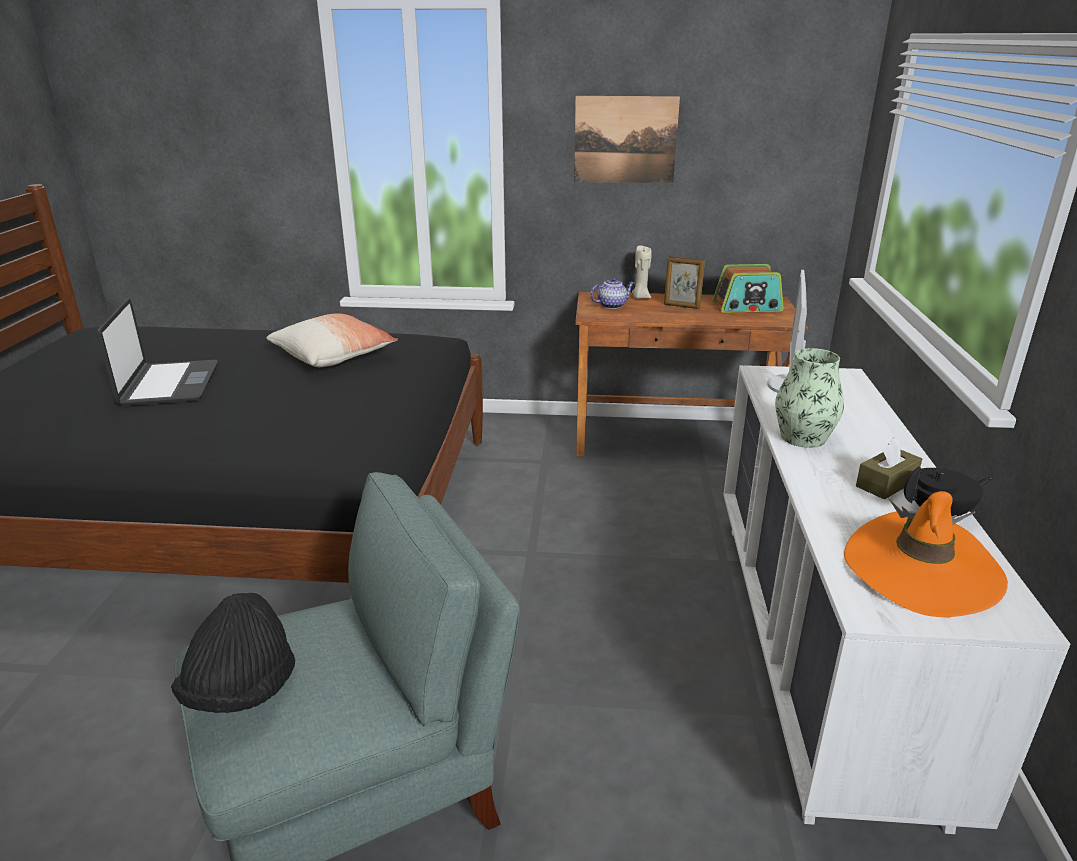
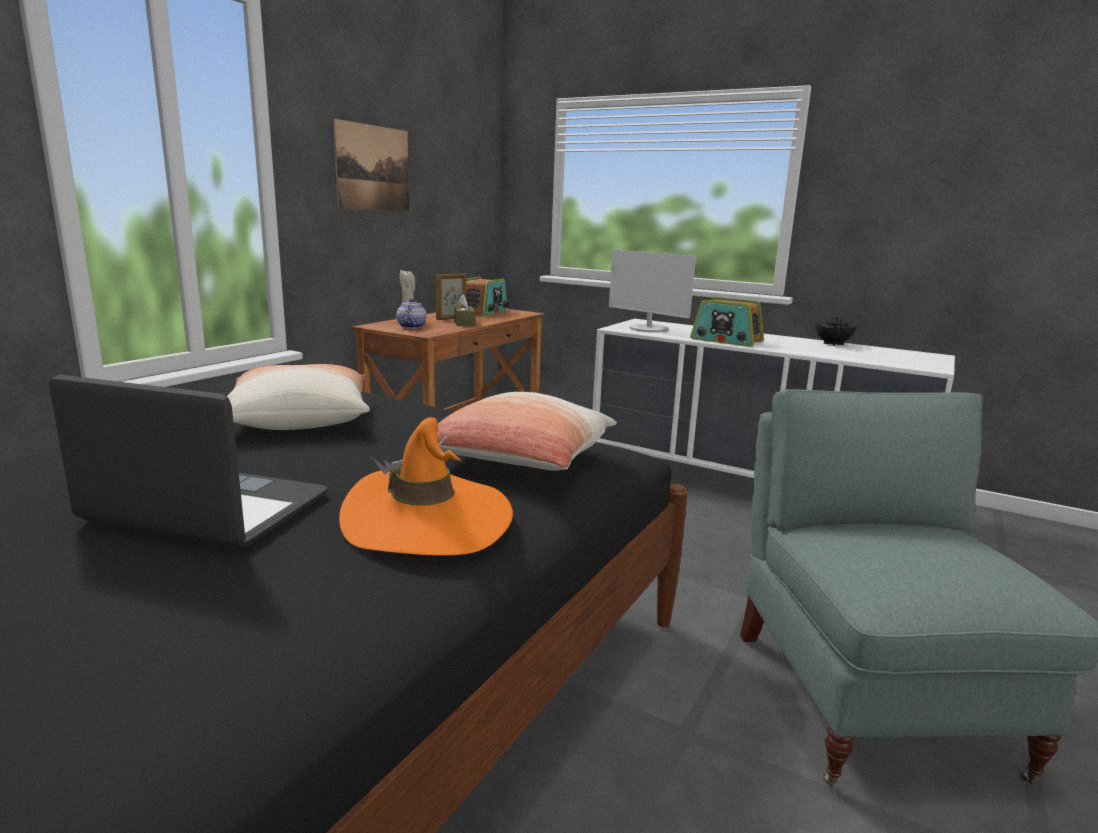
camera: 65 degrees left, 10 degrees down
black hat [171,593,295,713] -> none
vase [775,348,844,448] -> radio [690,297,764,347]
orange hat [844,491,1008,617] -> orange hat moved to [339,417,513,555]
brown tissue box [856,437,922,499] -> brown tissue box moved to [454,294,475,326]
none -> pillow [437,392,617,471]

